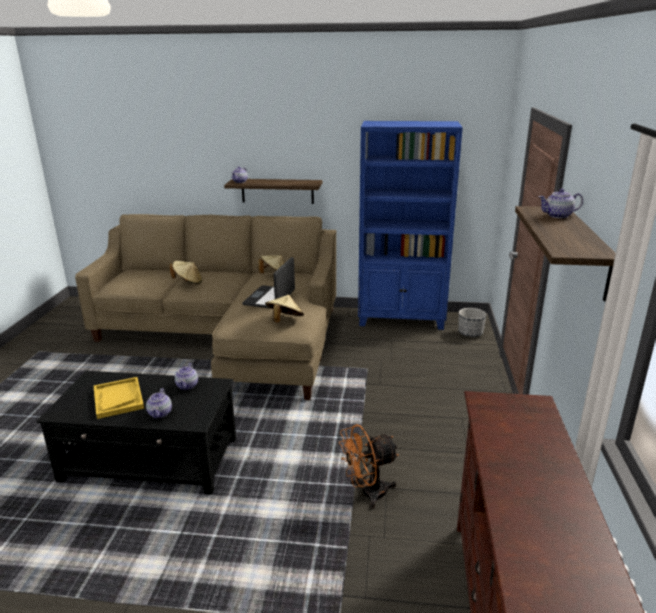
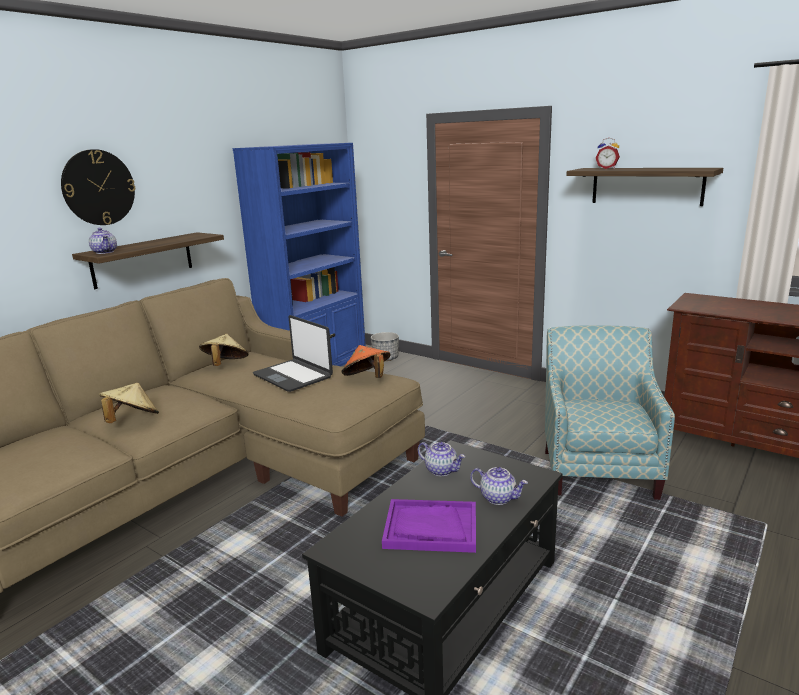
camera: 60 degrees left, 5 degrees down
yellow tray [94,377,144,419] -> purple tray [382,499,476,553]
beige hat [265,295,304,322] -> orange hat [341,345,391,378]
orange fan [339,424,399,508] -> armchair [545,325,675,500]
teapot [539,189,583,218] -> alarm clock [596,138,620,169]
none -> wall clock [61,149,135,225]

